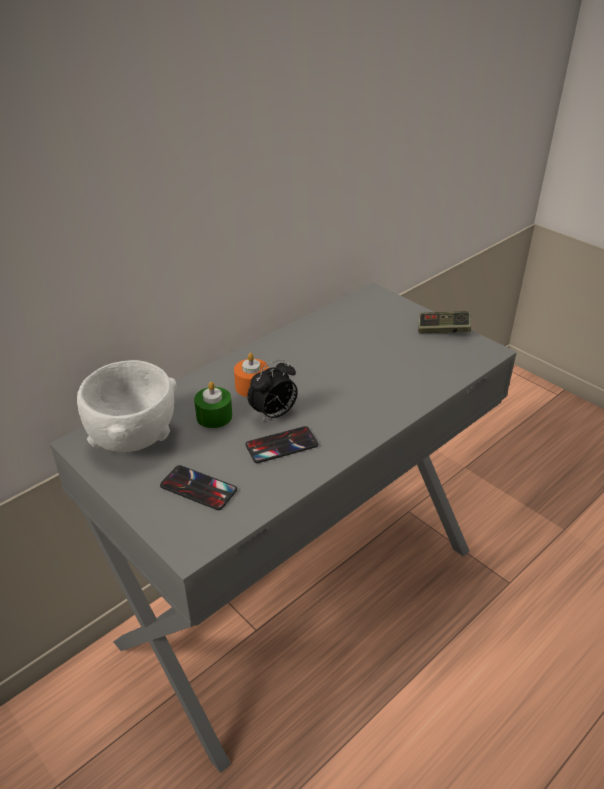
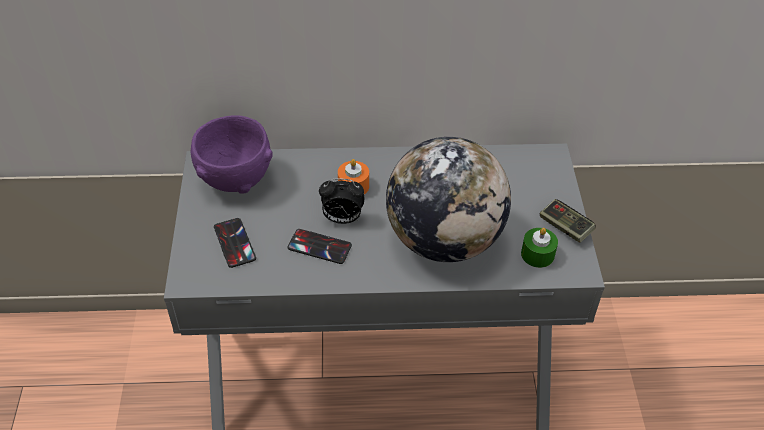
camera: 40 degrees right, 10 degrees up
white bowl [77,360,177,452] -> purple bowl [191,115,273,194]
green candle [194,382,232,428] -> green candle moved to [521,228,558,268]
none -> globe [386,137,511,262]

